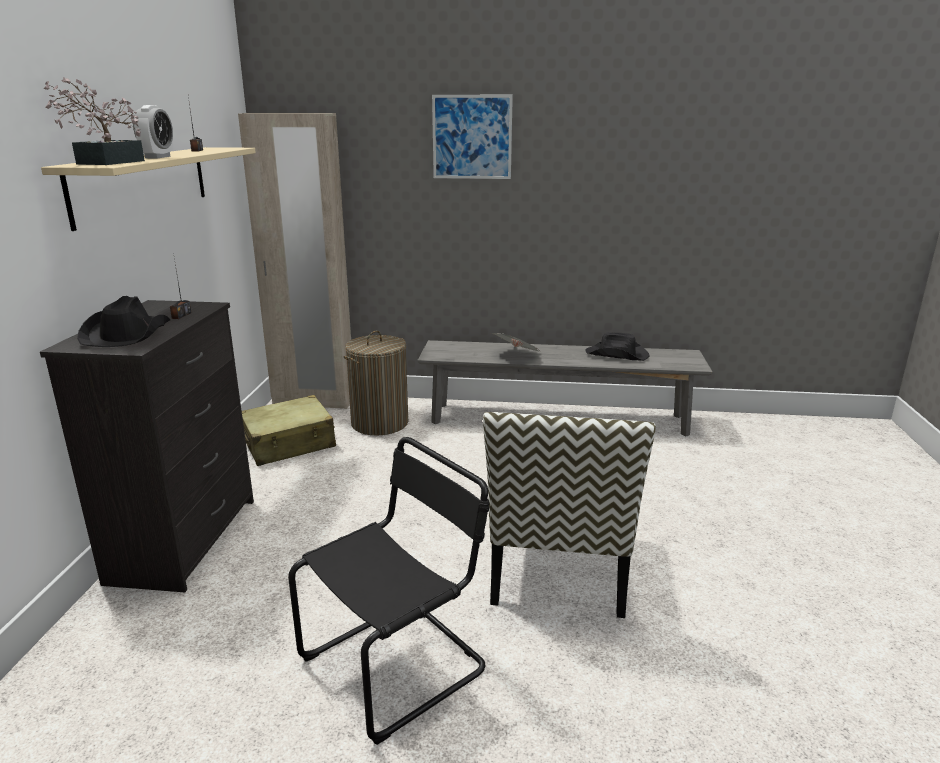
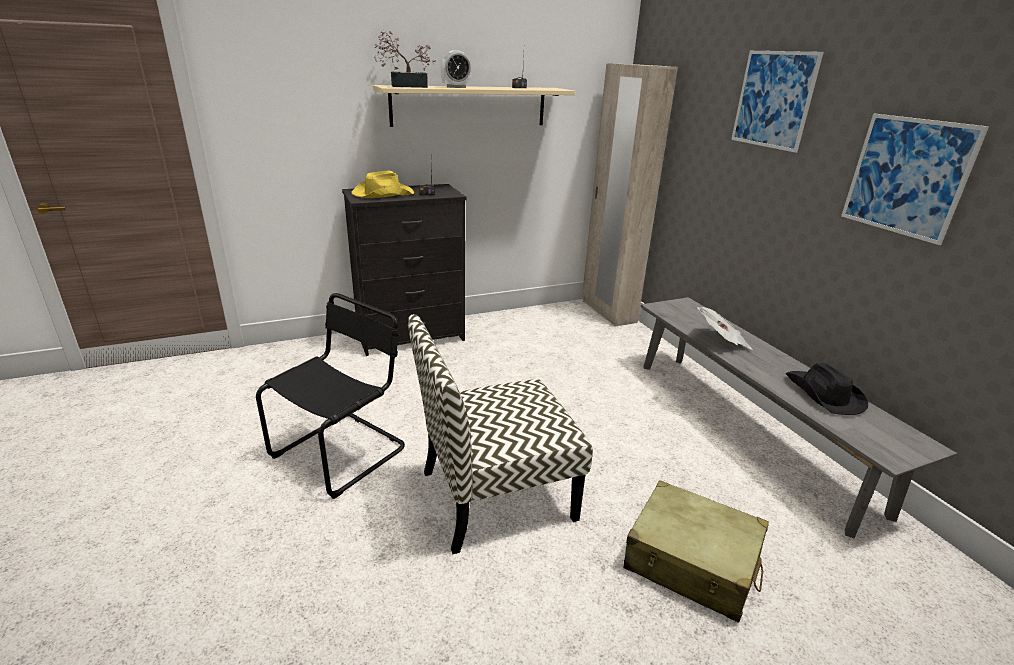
camera: 60 degrees right, 5 degrees up
black hat [77,296,170,347] -> yellow hat [352,171,414,198]
beige suitcase [242,395,336,466] -> beige suitcase moved to [624,480,769,623]
black chair [288,437,490,745] -> black chair turned 75 degrees counterclockwise [256,293,405,499]
laundry basket [343,330,408,435] -> none
none -> picture [841,114,989,245]

